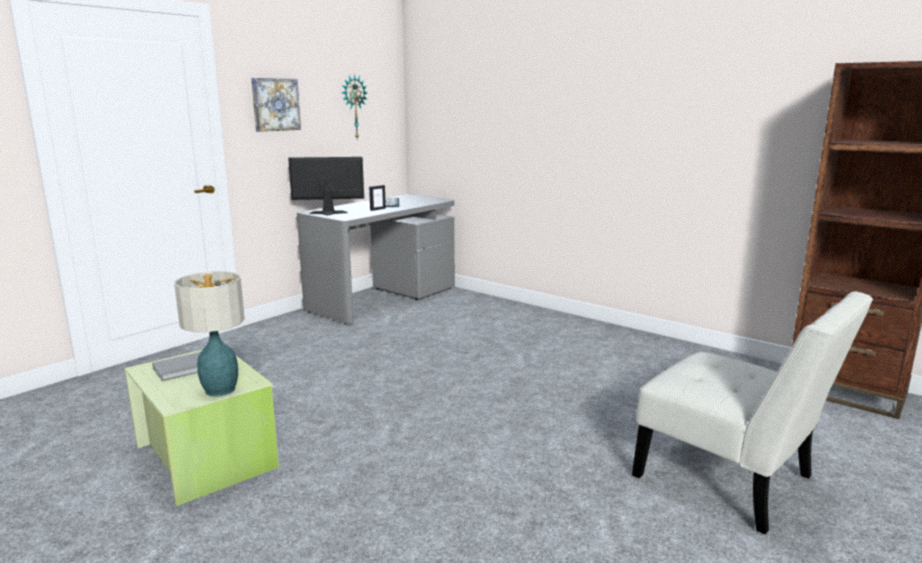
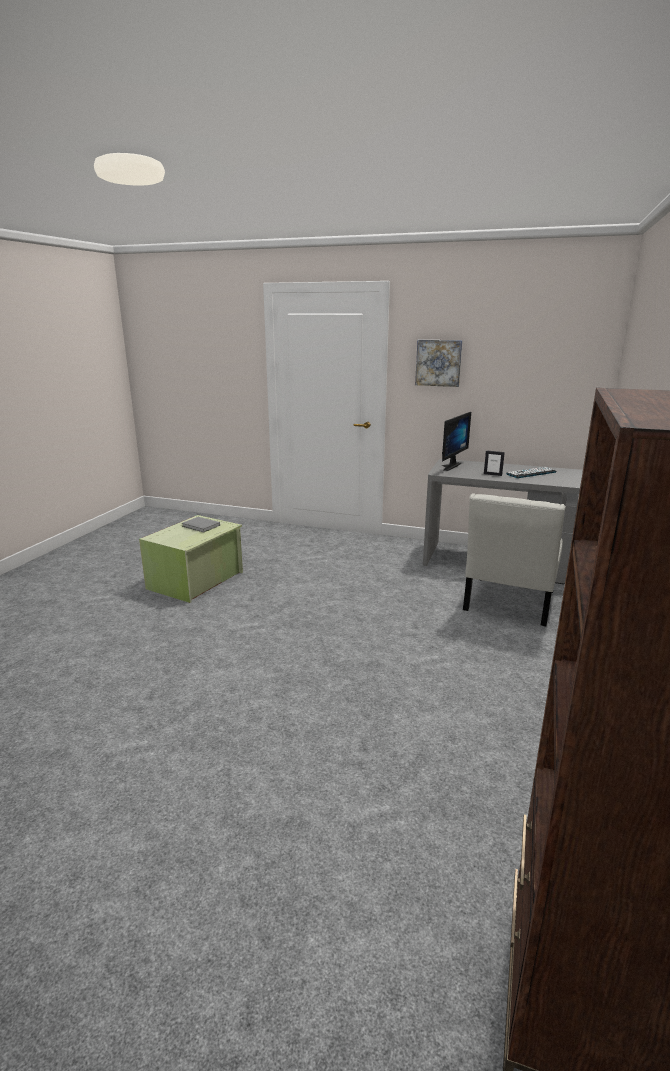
camera: 70 degrees right, 5 degrees up
table lamp [174,271,245,396] -> none
monitor [288,157,364,215] -> monitor turned 60 degrees clockwise [441,412,471,471]
wall clock [342,74,368,139] -> none
white chair [632,291,873,535] -> white chair moved to [463,493,566,626]

